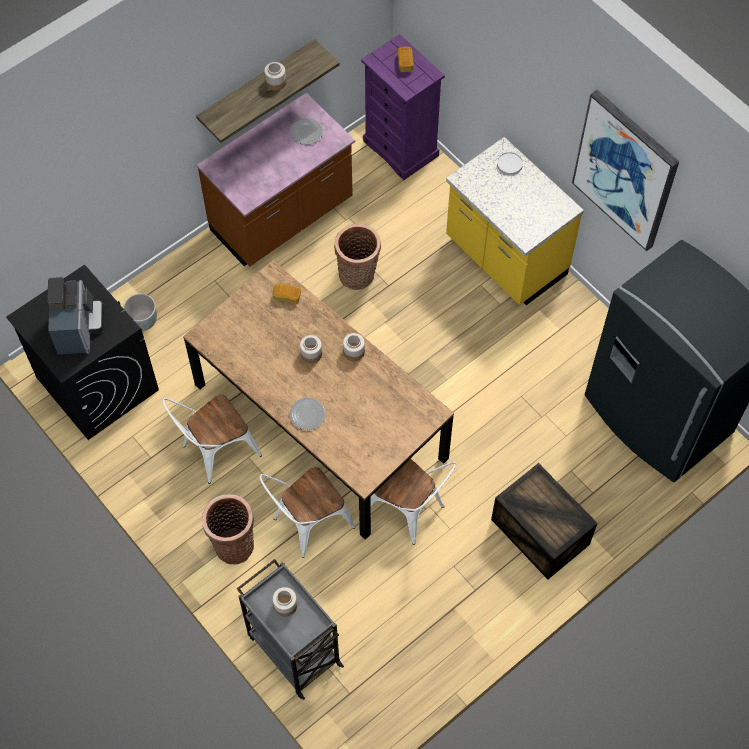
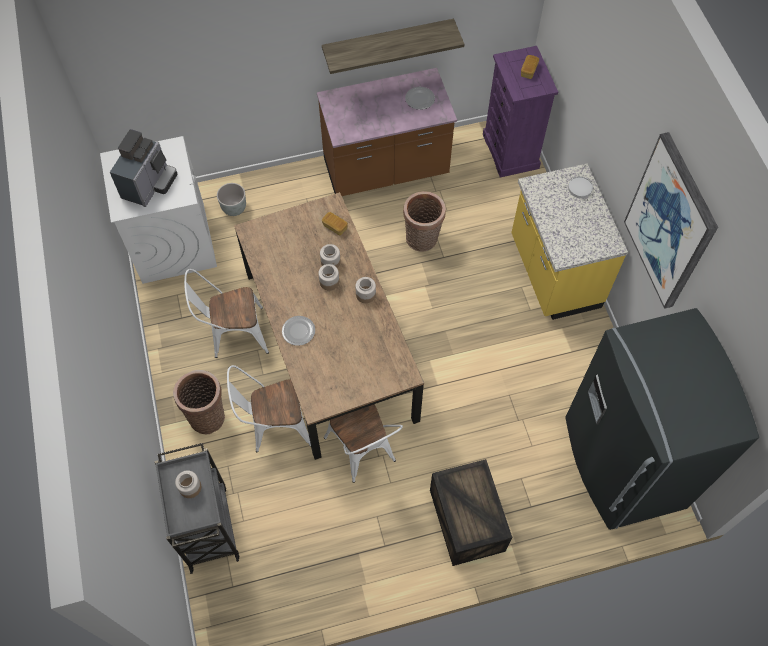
camera: 25 degrees right, 0 degrees up
black washing machine [6,265,159,440] -> white washing machine [100,136,217,284]
jar [264,62,286,91] -> jar moved to [320,244,341,268]

